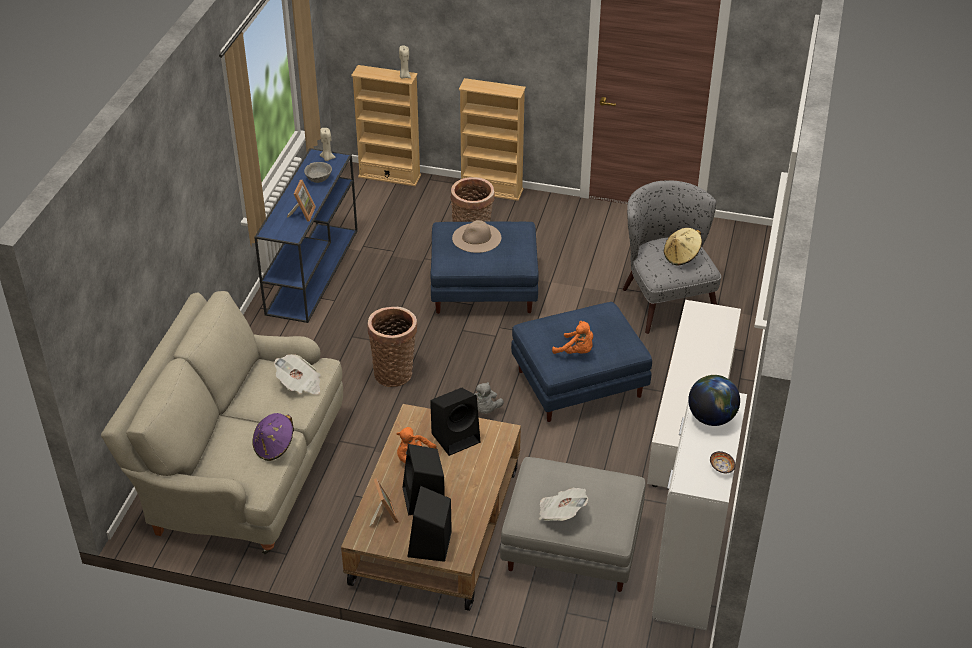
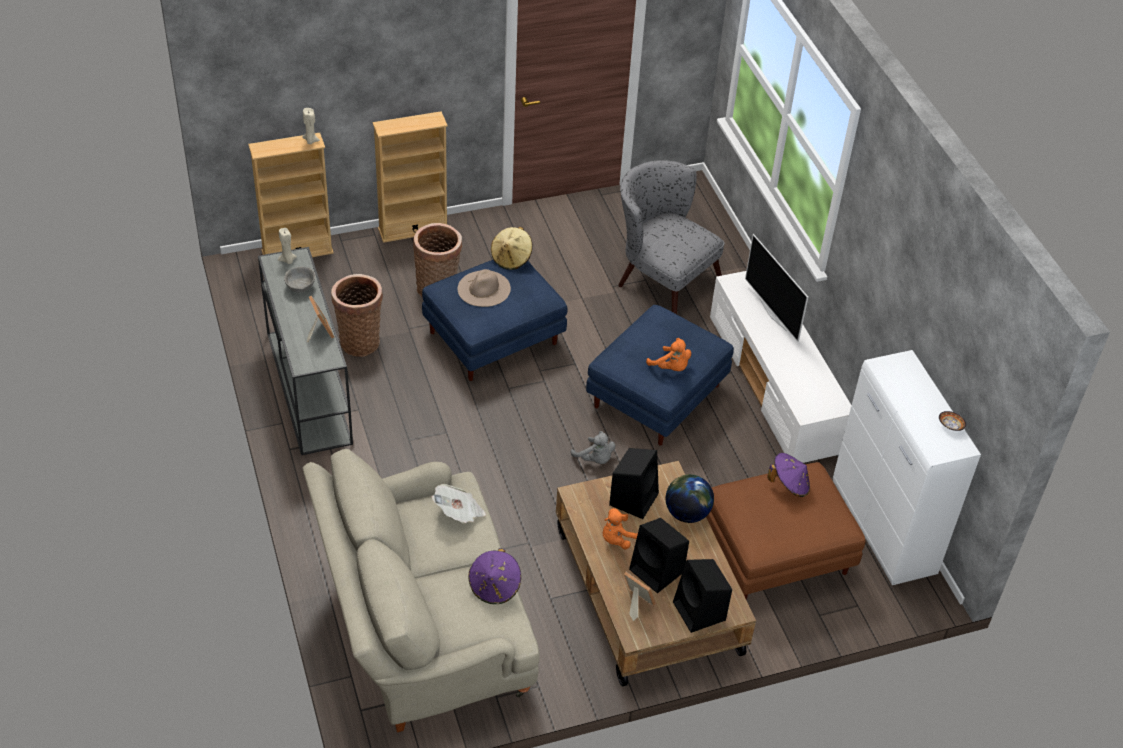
camera: 35 degrees left, 5 degrees up
blue console table [254,148,358,323] -> grey console table [258,247,353,455]
basket [367,307,417,387] -> basket moved to [331,274,383,357]
grey ottoman [500,457,646,592] -> brown ottoman [706,462,866,600]
newspaper [539,488,588,521] -> none
orange plush toy [552,321,593,354] -> orange plush toy turned 45 degrees clockwise [646,338,691,371]
beige hat [664,228,702,265] -> beige hat moved to [491,227,533,270]
globe [688,375,740,426] -> globe moved to [666,474,714,523]
none -> television [745,234,808,342]
none -> purple hat [767,453,810,497]

